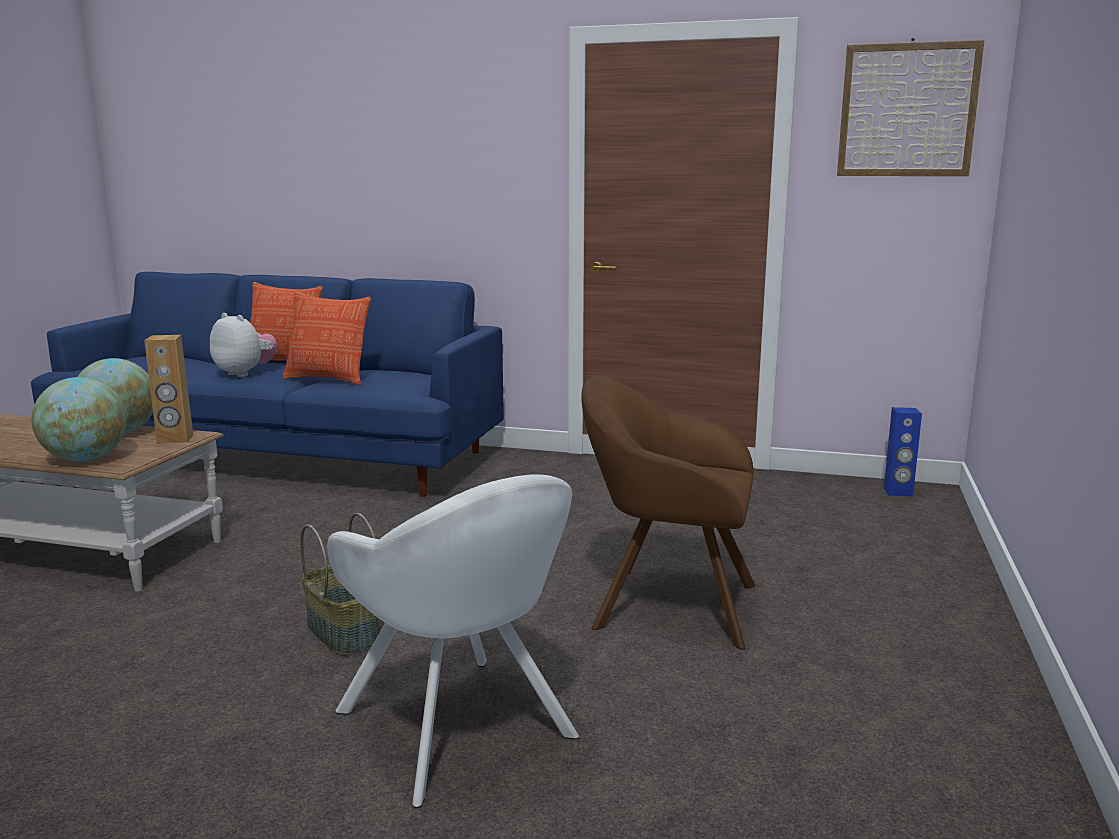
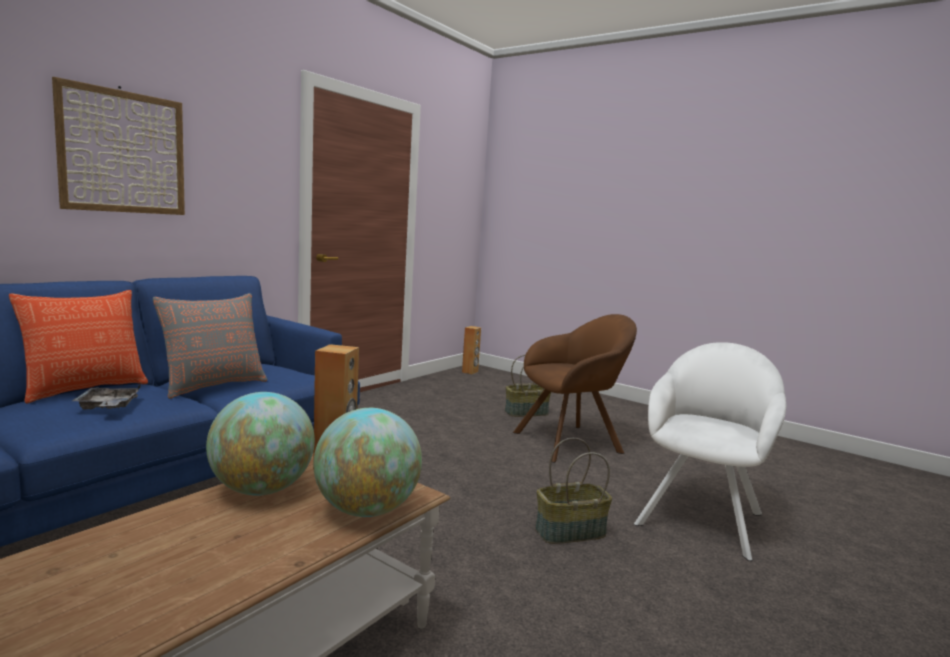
camera: 70 degrees left, 5 degrees down
plush toy [210,313,277,377] -> grey tray [72,384,141,410]
orange pillow [283,292,371,385] -> grey pillow [153,293,267,399]
white armchair [327,474,579,808] -> white armchair turned 45 degrees counterclockwise [634,342,786,561]
brown armchair [581,376,755,650] -> brown armchair turned 150 degrees counterclockwise [513,314,637,463]
picture [837,38,984,176] -> picture moved to [52,77,185,215]
blue speaker [884,407,922,497] -> brown speaker [462,326,481,374]
none -> basket [505,355,551,417]

